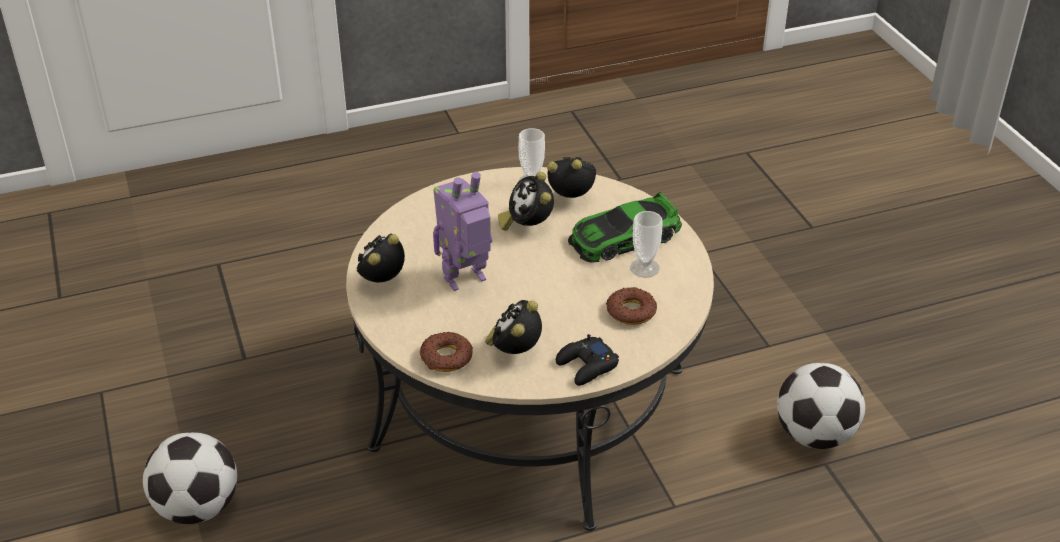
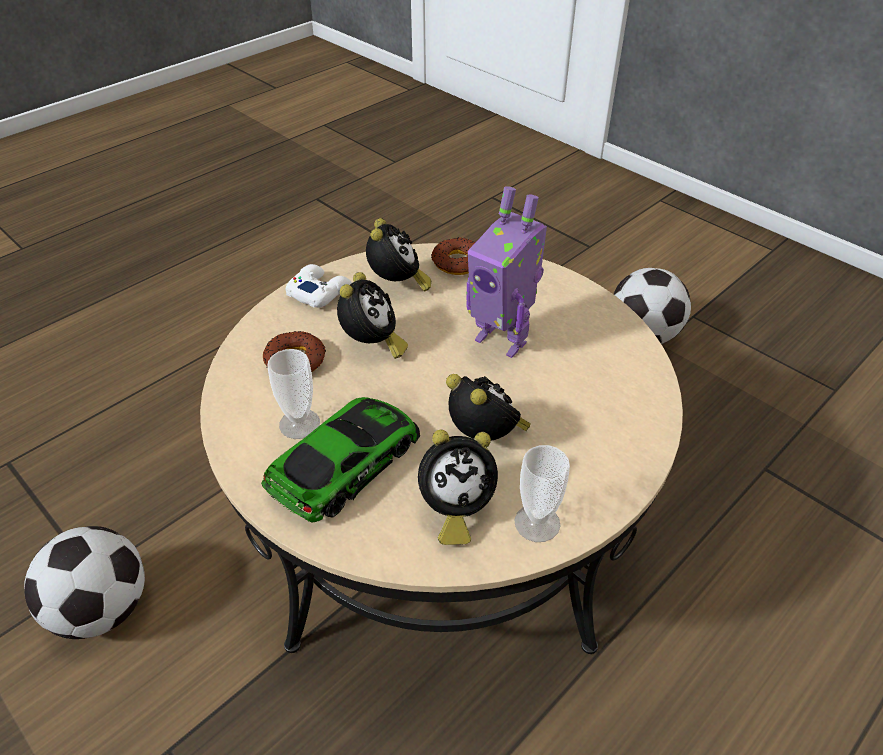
camera: 155 degrees right, 5 degrees up
alarm clock [357,234,405,282] -> alarm clock moved to [337,272,408,359]
toy robot [433,172,492,291] -> toy robot turned 90 degrees clockwise [466,186,547,358]
black game controller [556,334,619,386] -> white game controller [286,264,352,308]

